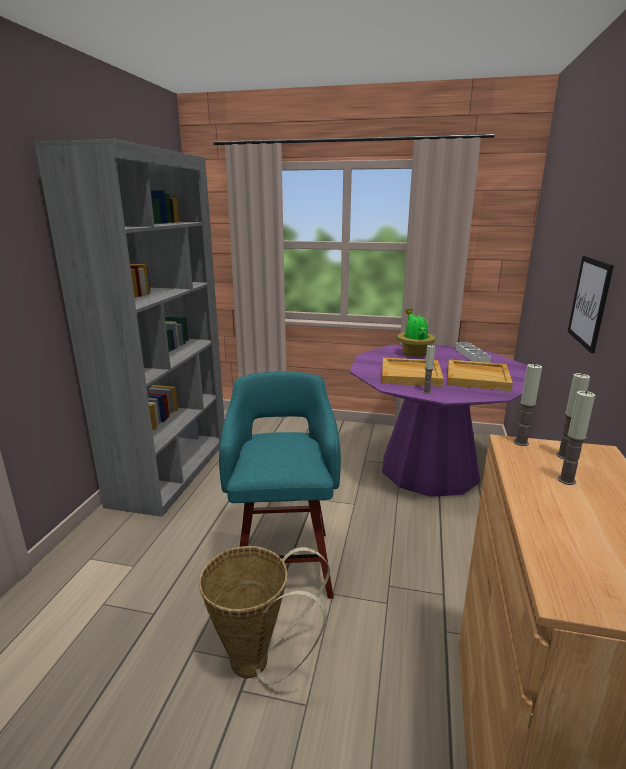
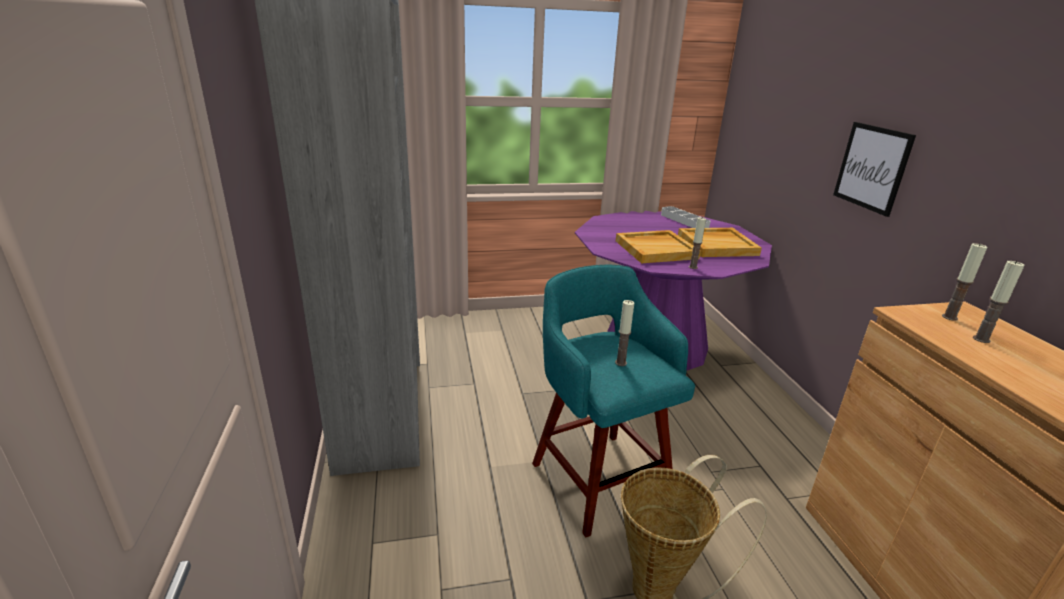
camera: 25 degrees left, 5 degrees up
potted plant [397,308,435,357] -> none
candle [514,363,542,446] -> candle moved to [615,300,634,366]

